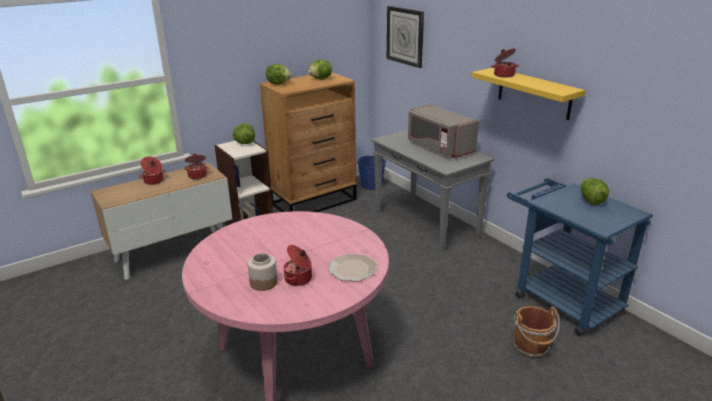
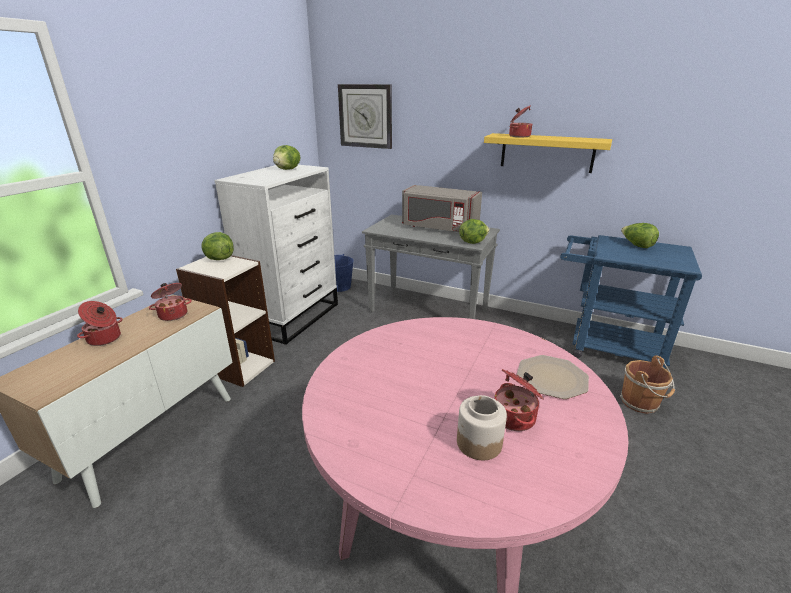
camera: 30 degrees left, 0 degrees up
brown dresser [260,73,357,212] -> white dresser [214,165,338,345]
lettuce [266,64,291,85] -> lettuce moved to [459,219,490,244]

